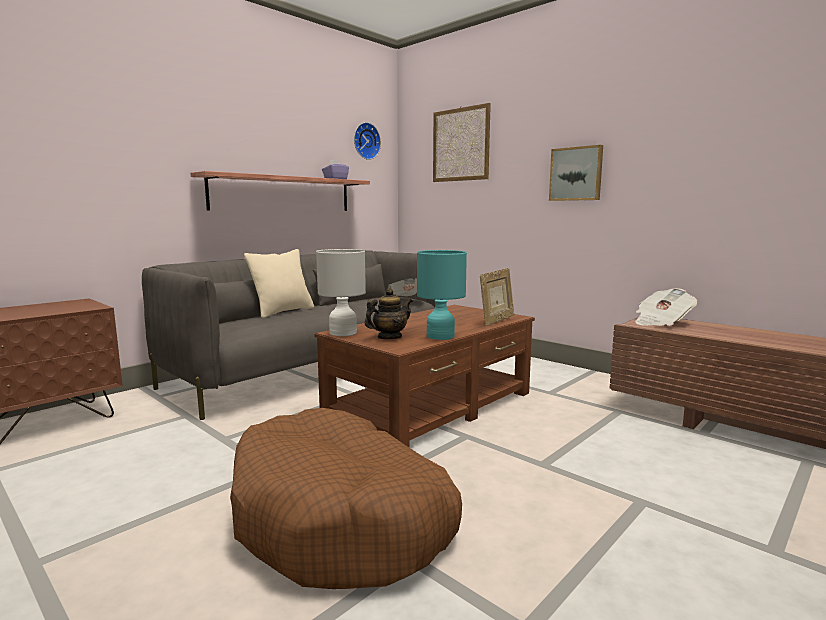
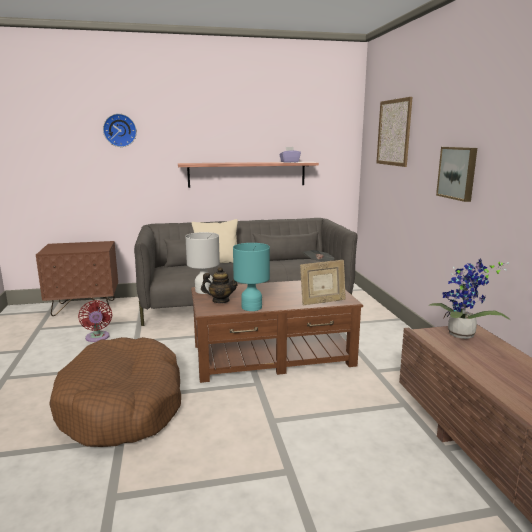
camera: 35 degrees right, 5 degrees up
wall clock [354,122,381,160] -> wall clock moved to [103,114,137,147]
newspaper [635,288,697,326] -> potted plant [428,260,510,339]
none -> red fan [78,300,112,342]

